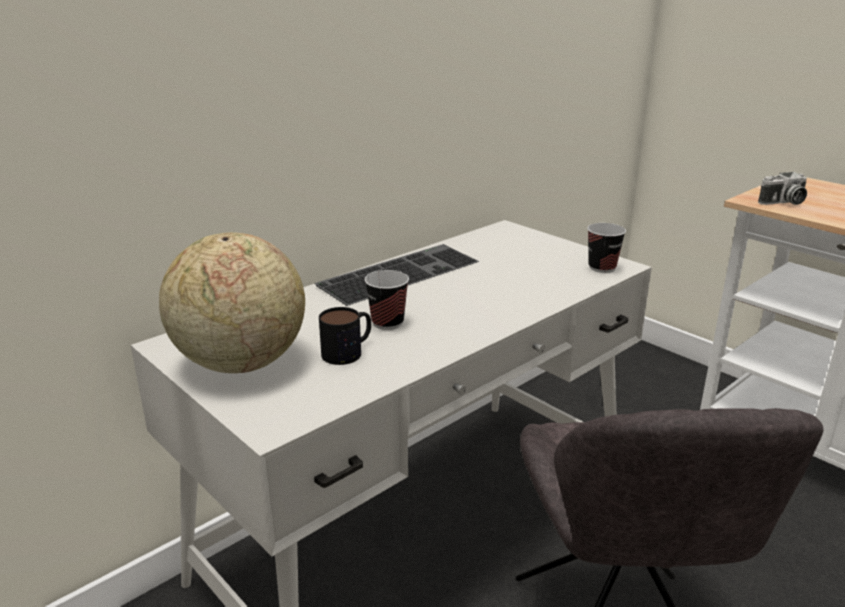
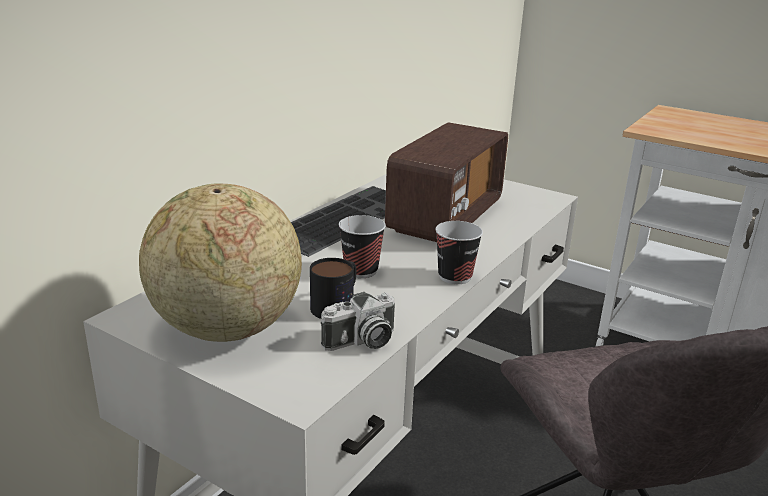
camera: 15 degrees left, 0 degrees up
cup [587,223,626,273] -> cup moved to [435,221,483,284]
camera [758,172,807,205] -> camera moved to [321,292,395,351]
none -> radio [385,122,508,242]

